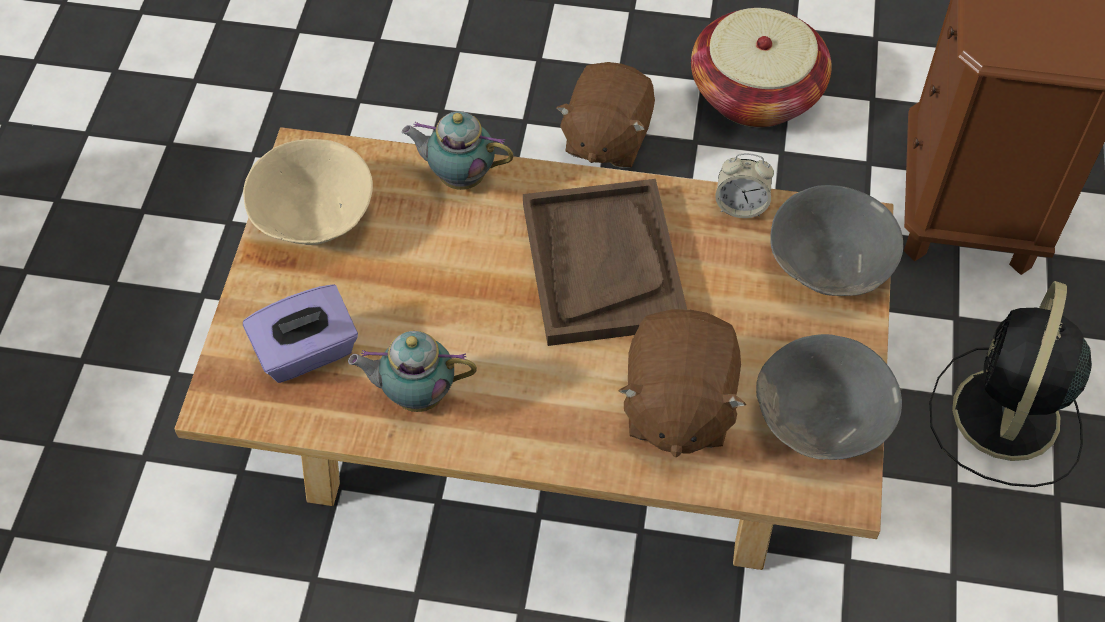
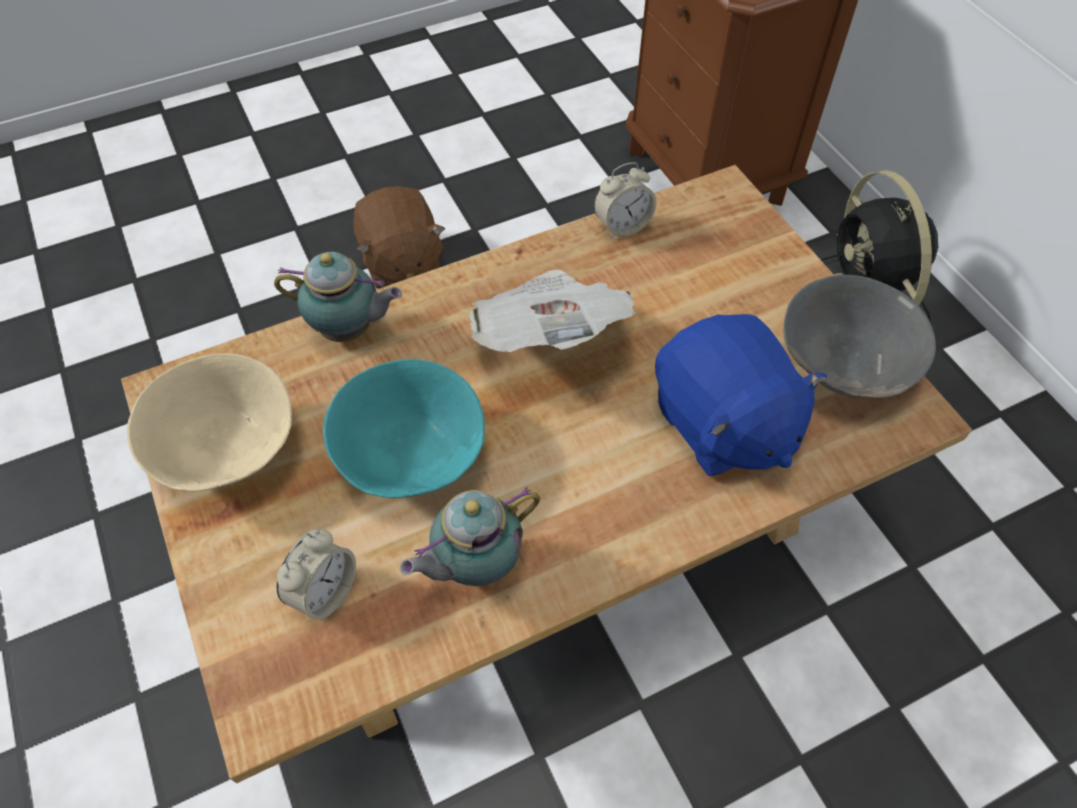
camera: 35 degrees left, 0 degrees up
purple tissue box [243,284,358,383] -> alarm clock [277,529,356,620]
teapot [402,111,514,190] -> teapot turned 150 degrees counterclockwise [274,252,402,342]
brown tray [523,179,687,346] -> newspaper [469,269,635,352]
brown plush toy [618,309,746,457] -> blue plush toy [655,314,827,476]
basket [691,8,832,127] -> none
grey bowl [770,185,903,296] -> none
none -> turquoise bowl [323,359,485,498]

